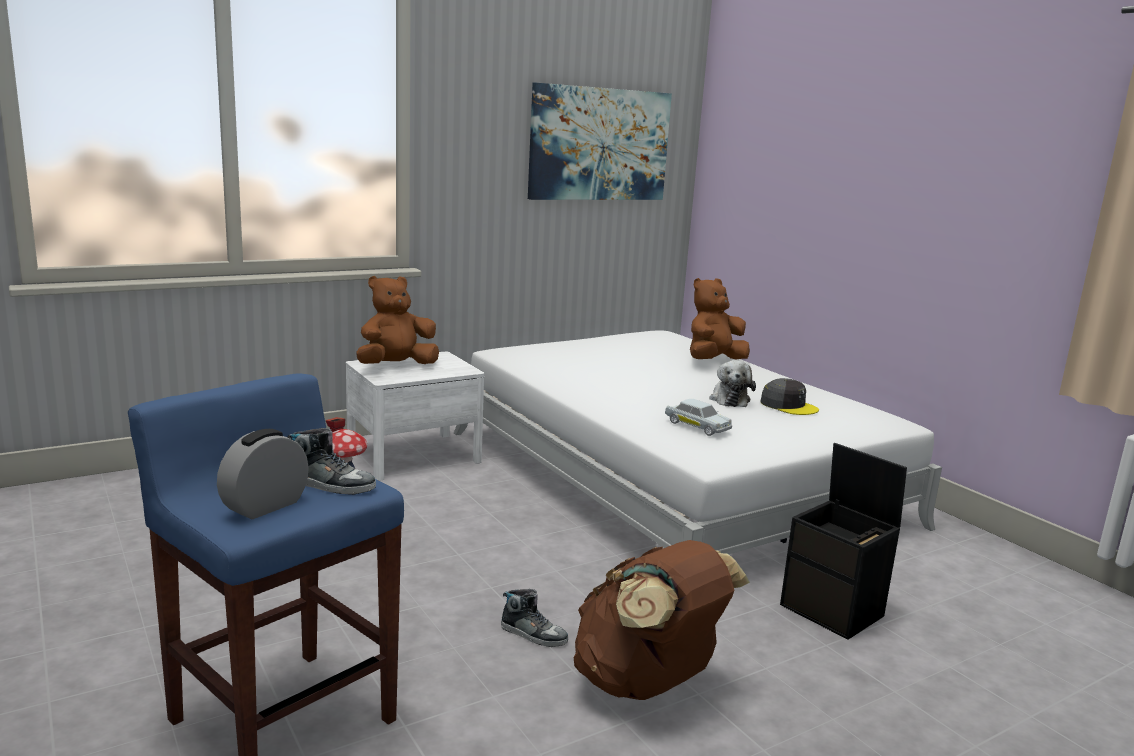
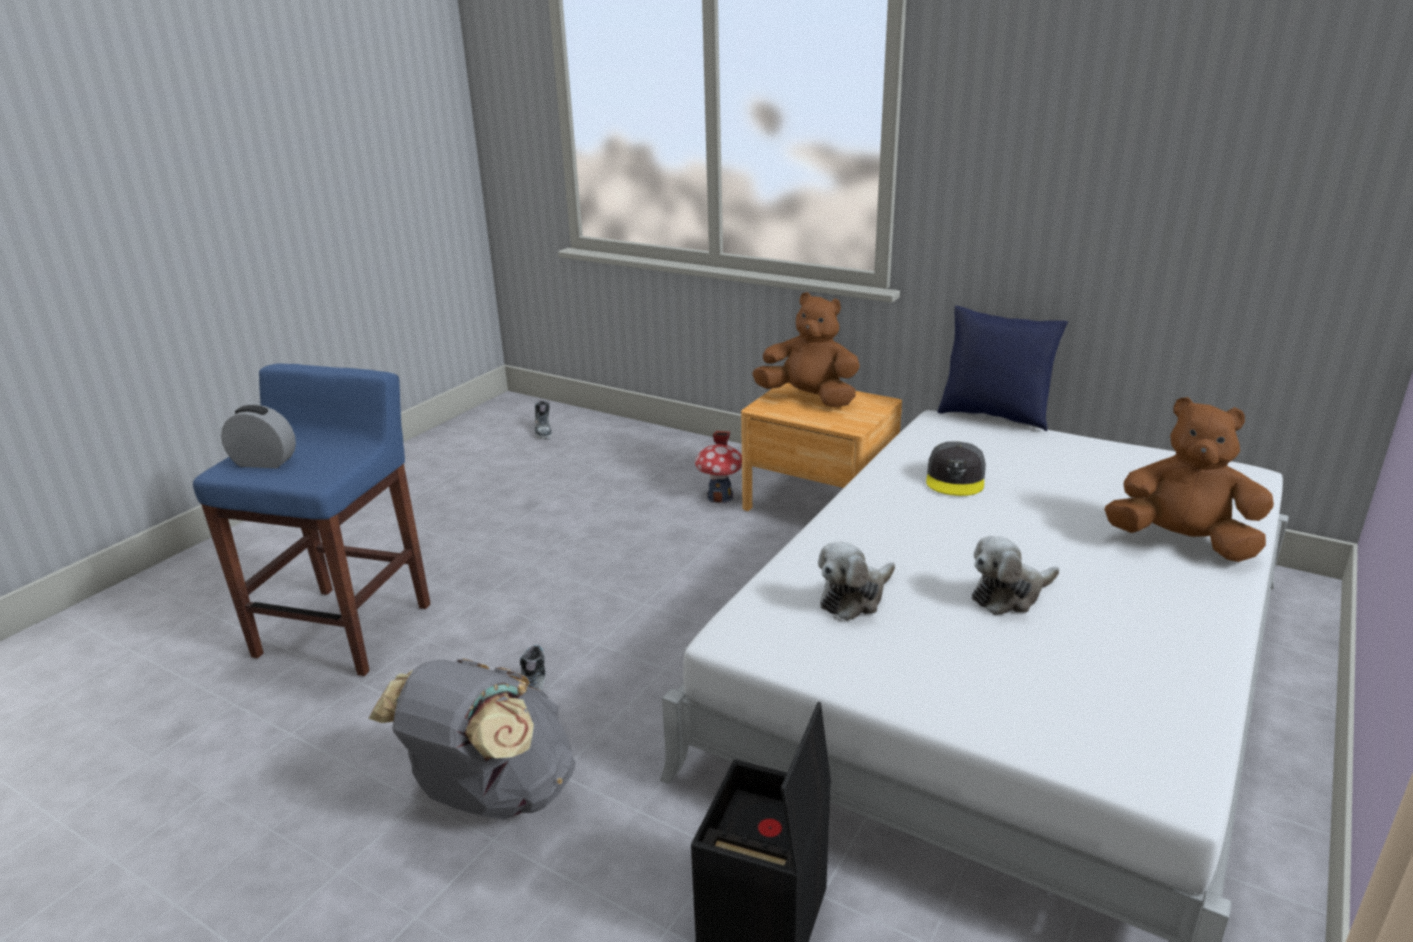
camera: 65 degrees right, 10 degrees up
shoe [287,428,376,495] -> shoe moved to [535,401,552,439]
white nightstand [346,352,484,481] -> brown nightstand [741,383,902,511]
picture [528,83,672,200] -> none
brown backpack [574,540,750,700] -> grey backpack [368,658,576,820]
white toy car [665,399,733,436] -> plush toy [818,542,895,621]
grey cap [761,378,819,415] -> grey cap moved to [926,441,986,496]
none -> blue pillow [937,306,1068,431]

